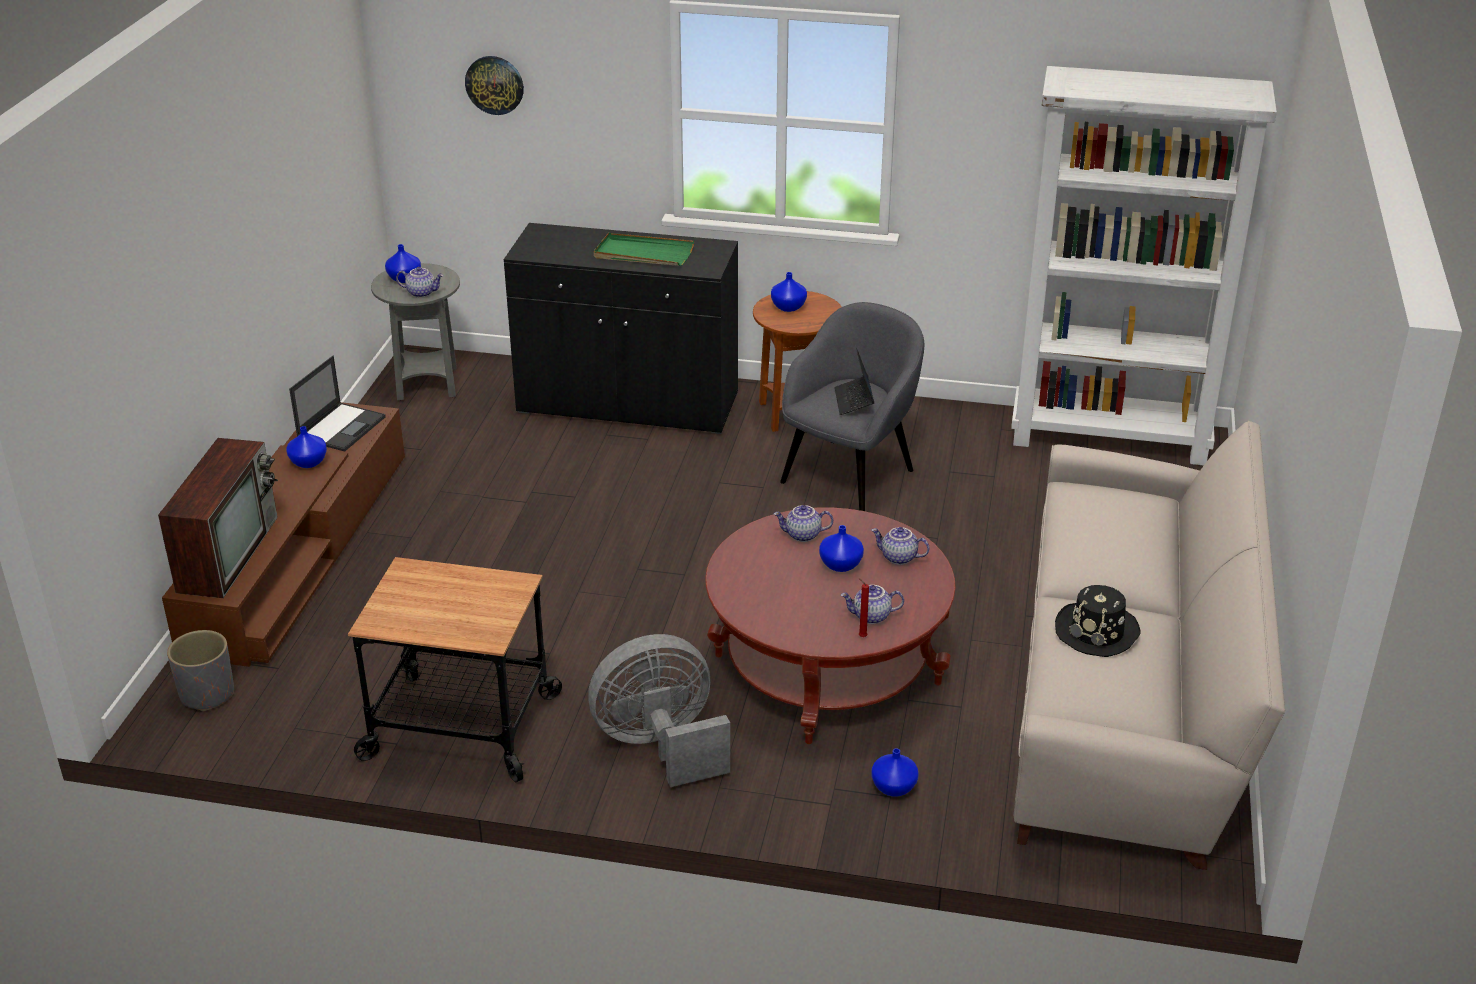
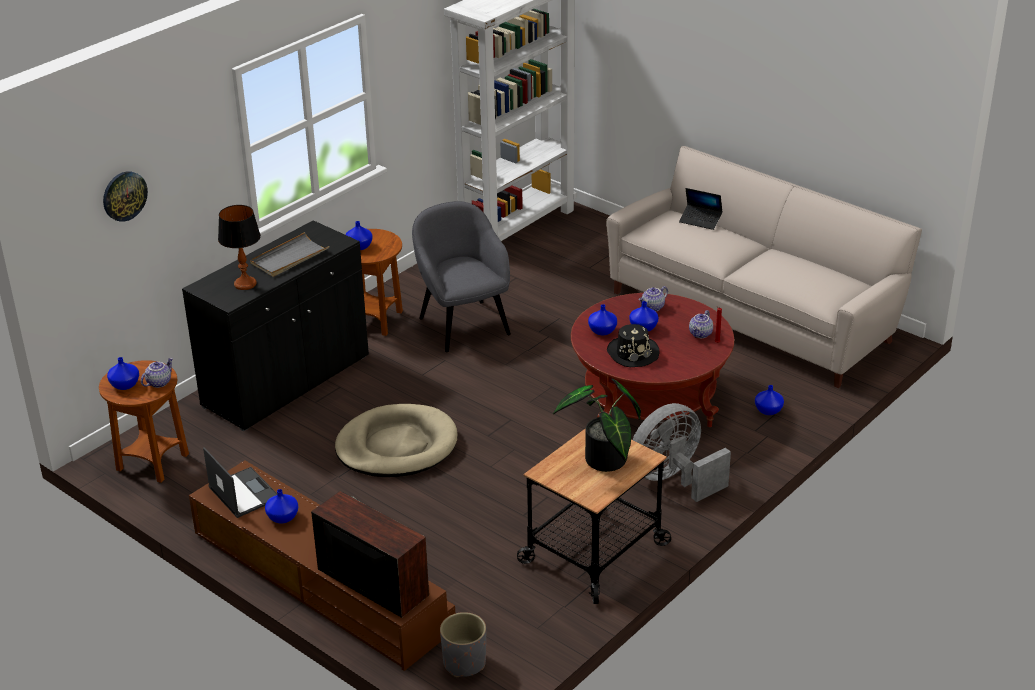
camera: 60 degrees left, 0 degrees up
grey side table [371,263,460,400] -> brown side table [99,360,189,483]
grey fan [588,634,730,787] -> grey fan turned 45 degrees clockwise [633,403,731,502]
green tray [594,233,694,266] -> grey tray [250,232,330,277]
teapot [774,505,833,542] -> blue vase [588,304,617,335]
laptop [834,348,874,415] -> laptop moved to [679,188,723,230]
black hat [1055,585,1140,657] -> black hat moved to [607,324,659,367]
none -> table lamp [218,205,261,290]
none -> beige dog bed [335,404,458,477]
none -> potted plant [553,379,641,472]

